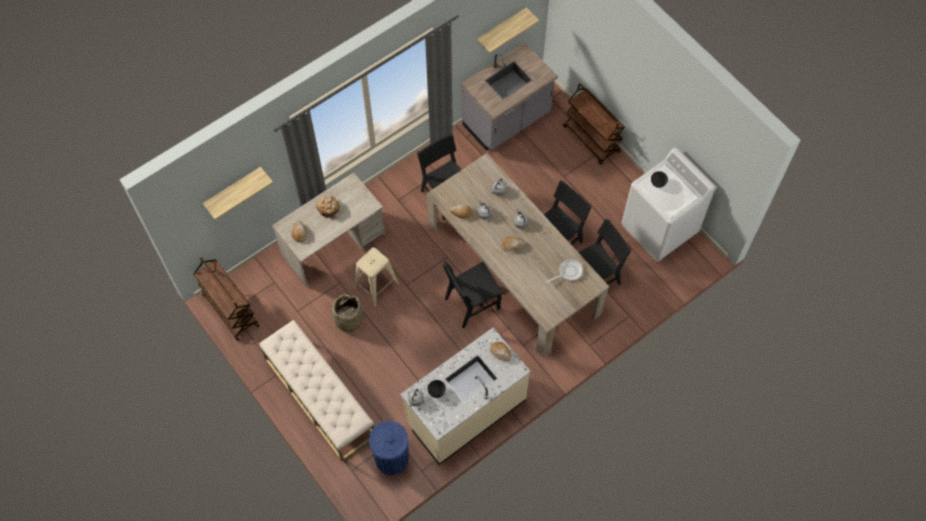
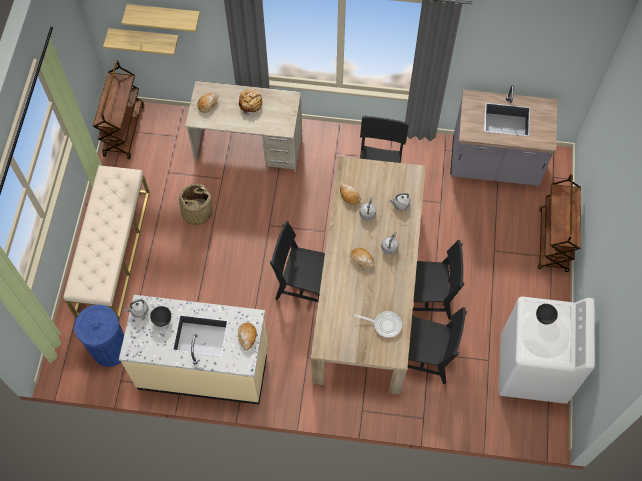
camera: 45 degrees right, 0 degrees up
beige stool [353,248,399,306] -> none
shelf [477,7,540,53] -> shelf moved to [103,28,179,55]

